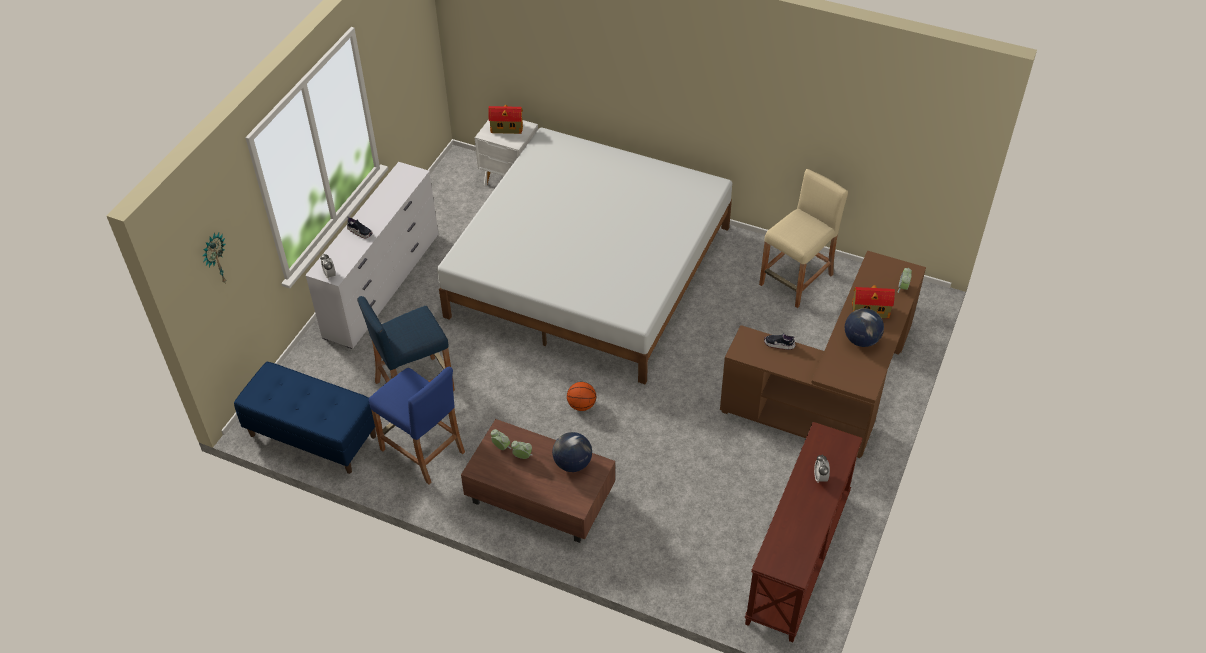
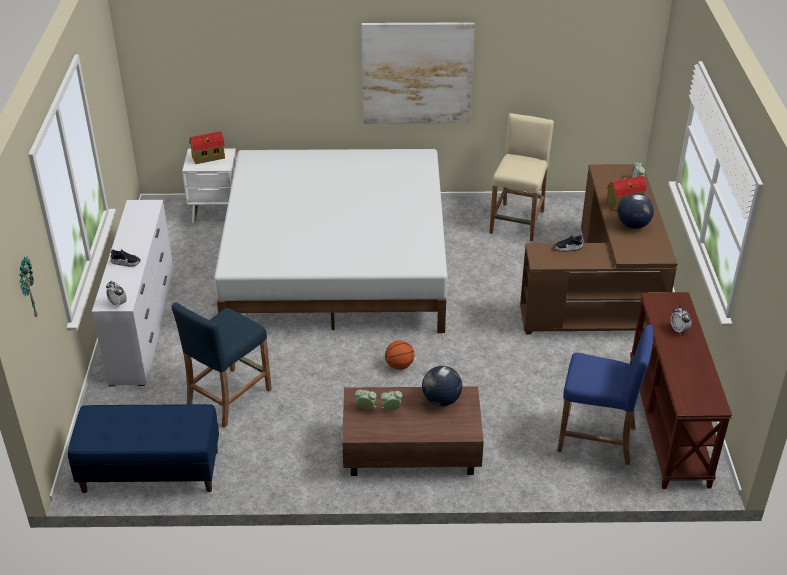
camera: 25 degrees left, 10 degrees down
blue stool [369,367,465,485] -> blue stool moved to [558,325,653,465]
none -> picture [362,22,475,124]

